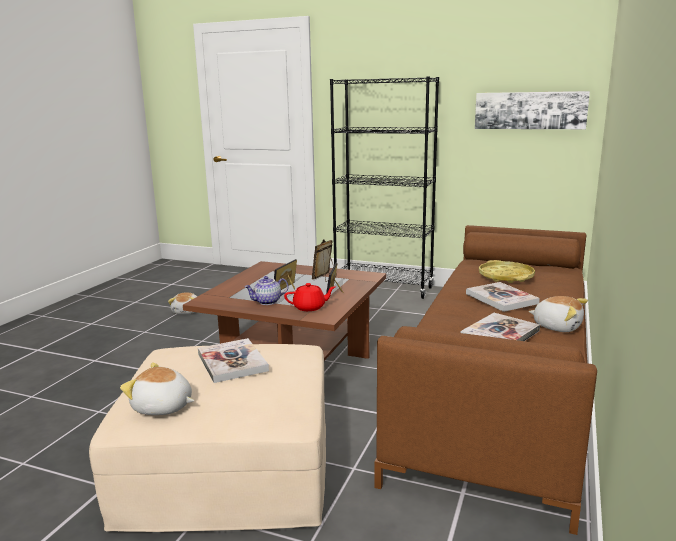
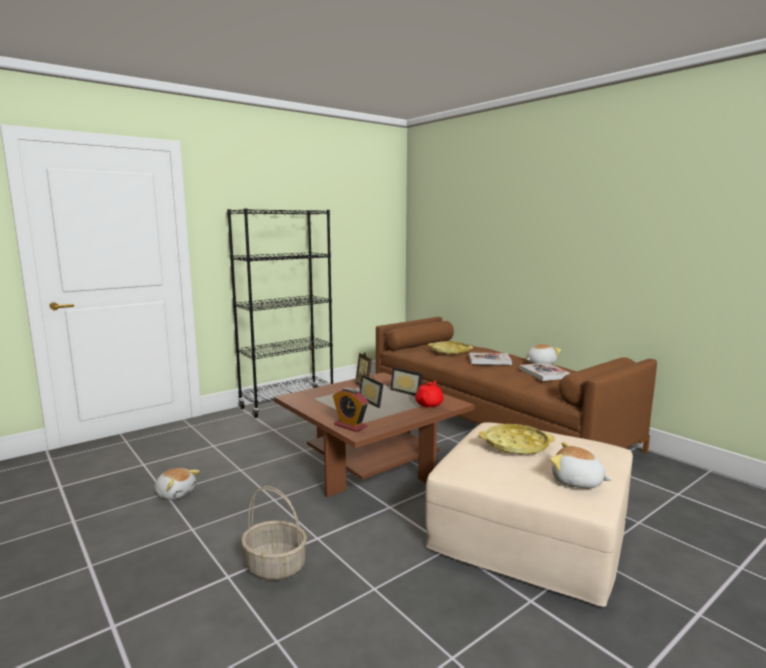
camera: 60 degrees left, 5 degrees down
plush toy [120,363,195,415] -> plush toy turned 75 degrees clockwise [550,442,612,488]
book [198,338,269,383] -> yellow tray [478,424,555,455]
teapot [245,276,288,305] -> none
picture [475,91,590,129] -> none
none -> basket [241,486,307,581]
none -> alarm clock [333,388,368,432]

